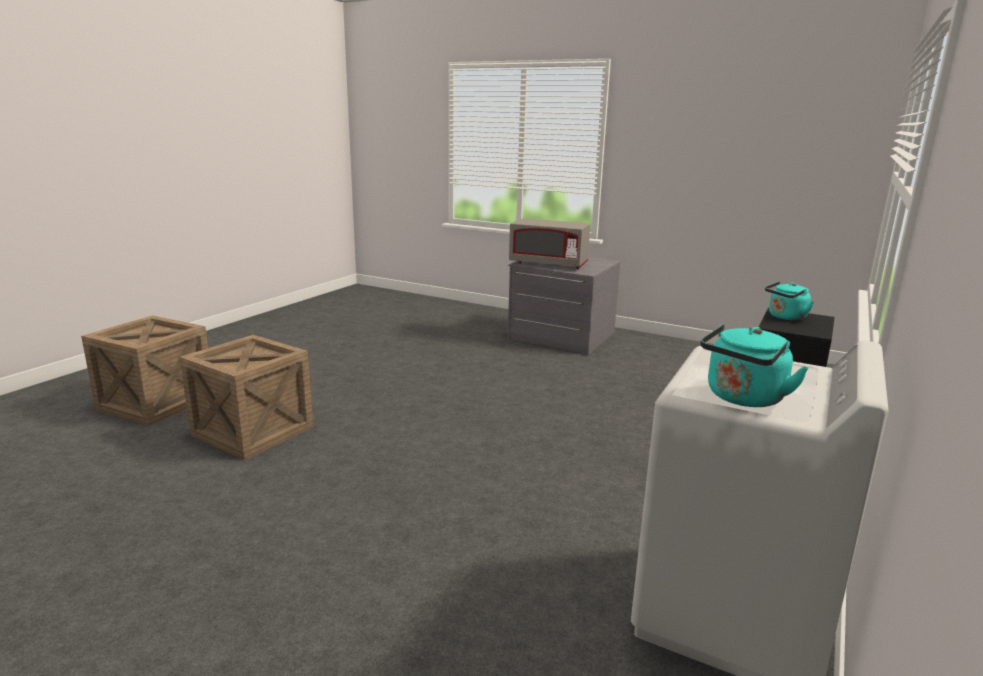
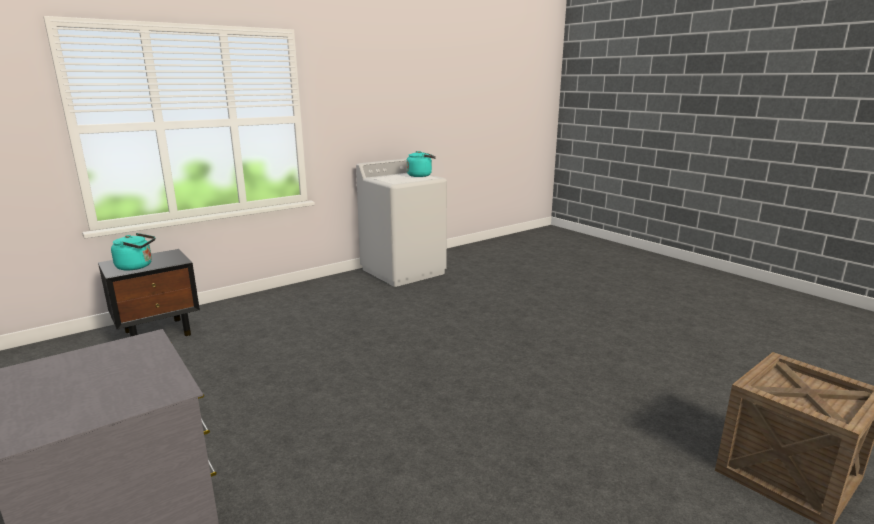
camera: 155 degrees left, 0 degrees up
crate [180,335,313,460] -> none
grey microwave [509,218,590,269] -> none

